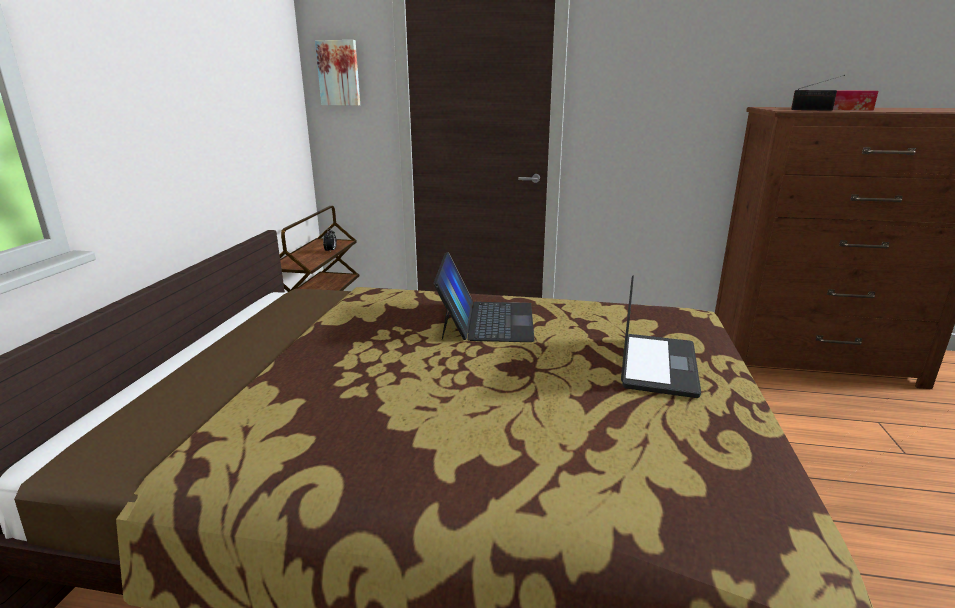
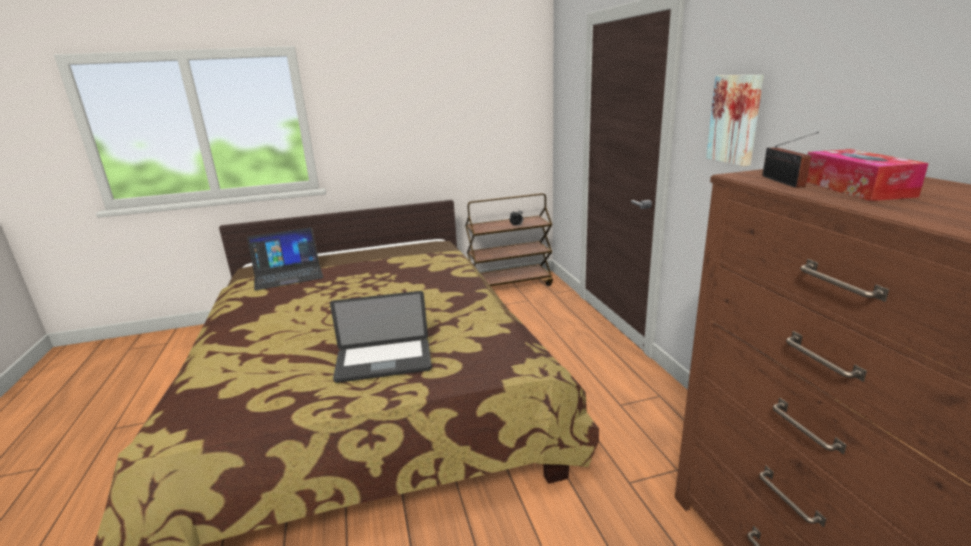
camera: 65 degrees right, 0 degrees up
picture [315,40,360,106] -> picture moved to [706,75,764,166]
laptop [433,252,535,342] -> laptop moved to [247,227,324,290]

